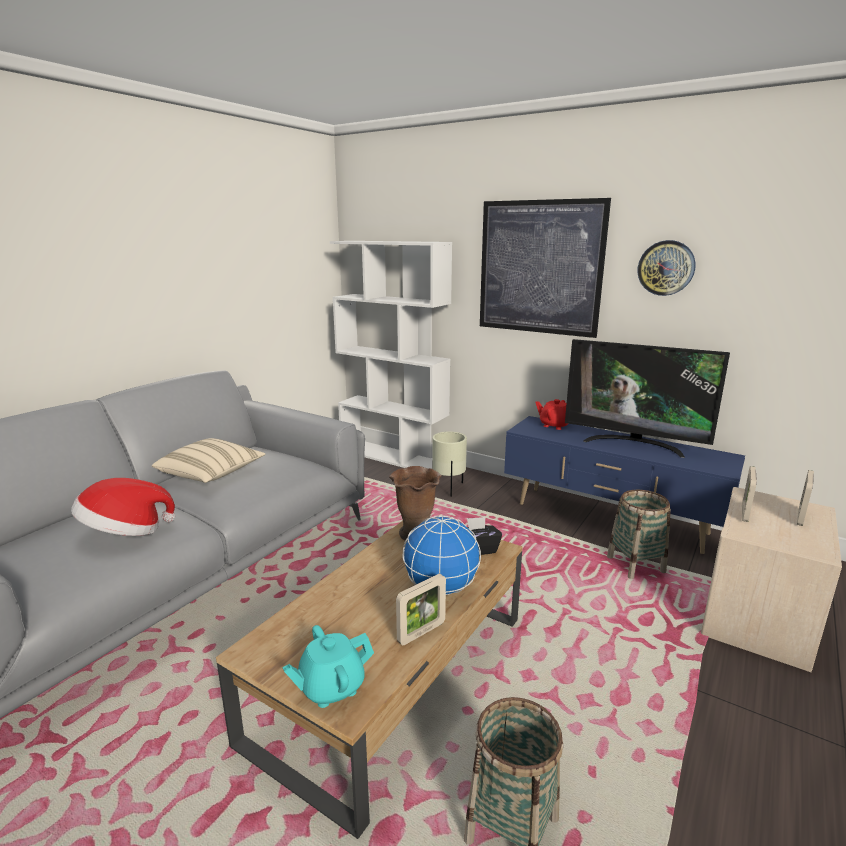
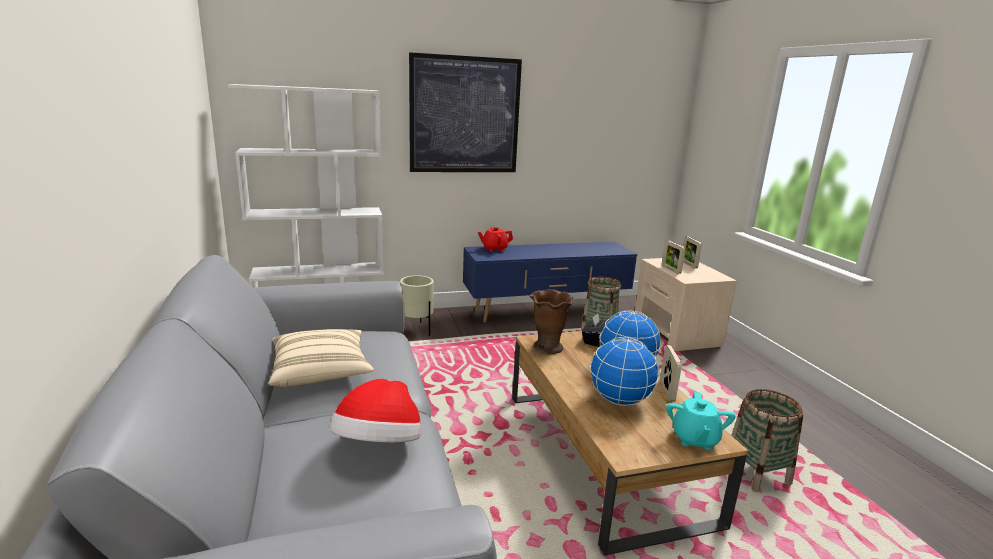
camera: 50 degrees left, 0 degrees up
television [565,339,730,458] -> none
wall clock [638,240,696,296] -> none
none -> globe [590,337,659,406]

